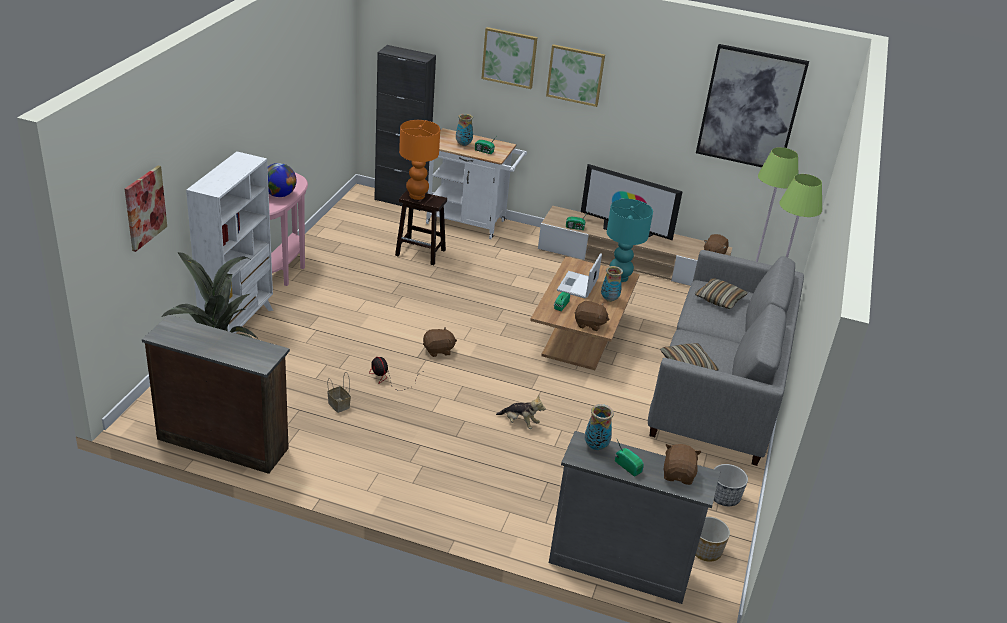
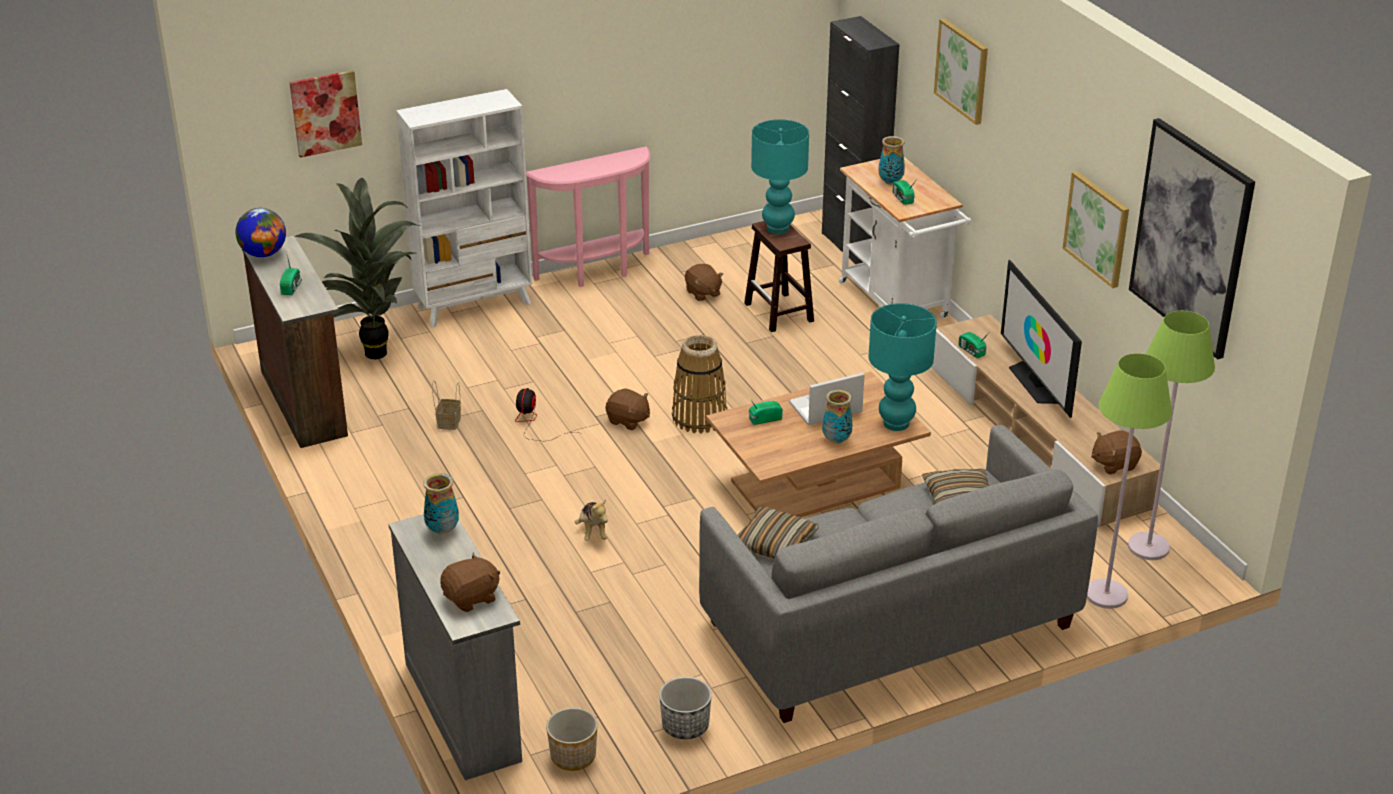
camera: 50 degrees right, 0 degrees up
globe [268,163,296,197] -> globe moved to [236,208,286,257]
orange table lamp [399,120,440,200] -> turquoise table lamp [751,119,809,234]
picture [546,44,605,107] -> picture moved to [1063,171,1129,288]
brown plush toy [575,301,610,331] -> brown plush toy moved to [685,264,723,301]
radio [615,440,644,476] -> radio moved to [280,252,302,295]
none -> basket [672,335,727,434]

